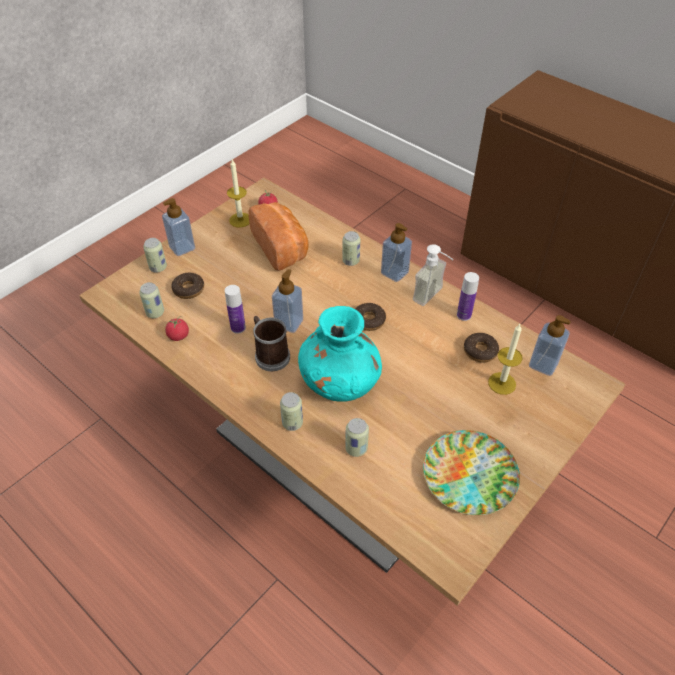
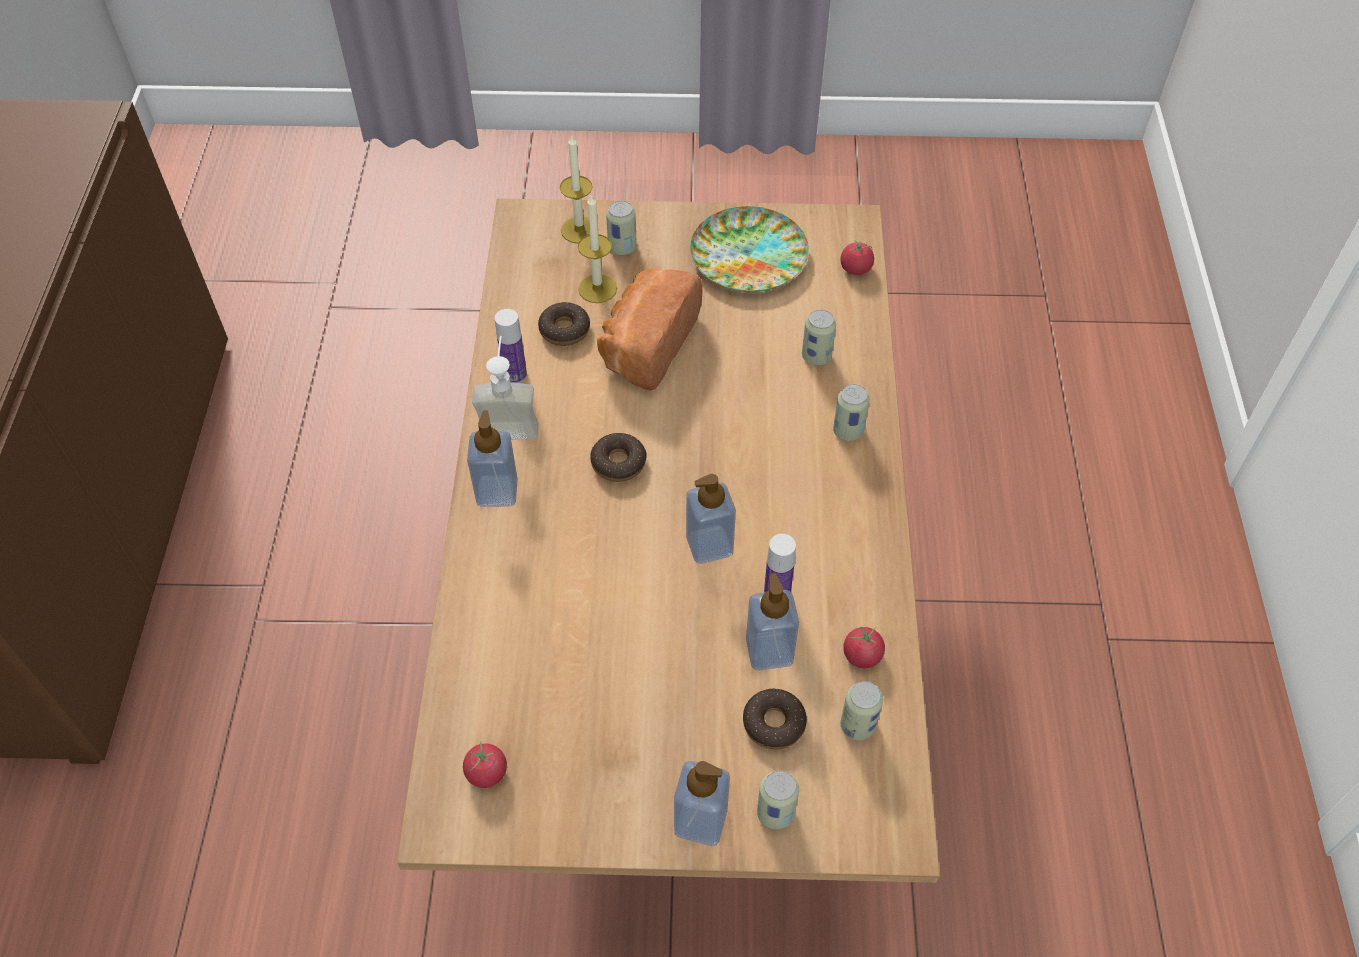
camera: 130 degrees left, 5 degrees up
candle [227,160,250,228] -> candle moved to [560,134,593,243]
bread [249,202,309,271] -> bread moved to [597,268,703,391]
mug [253,316,290,371] -> none
turquoise vase [298,306,382,402] -> none
can [342,231,360,266] -> can moved to [606,201,637,255]
soap dispenser [529,315,571,376] -> soap dispenser moved to [746,573,799,670]
none -> tomato [840,240,874,275]

